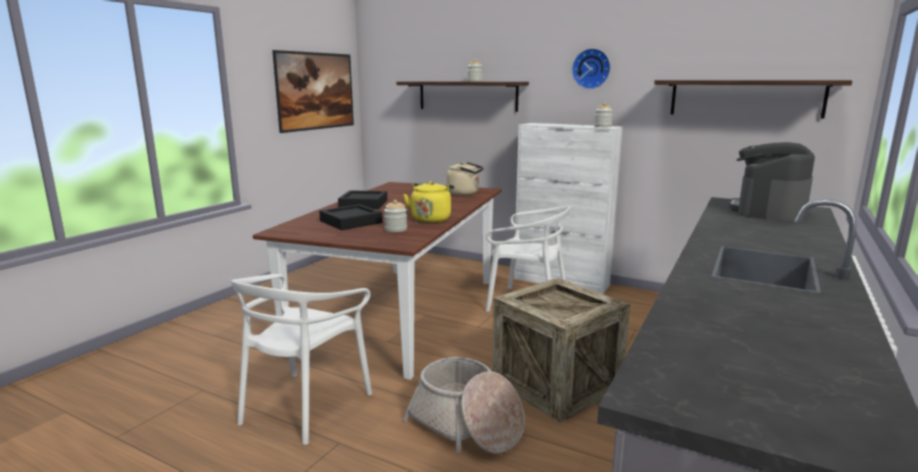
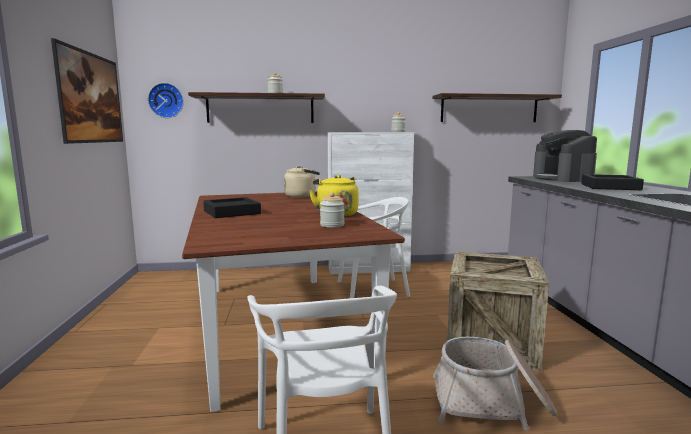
camera: 35 degrees left, 5 degrees down
black tray [319,204,383,230] -> black tray moved to [582,174,644,190]
wall clock [572,48,611,89] -> wall clock moved to [148,83,184,118]

